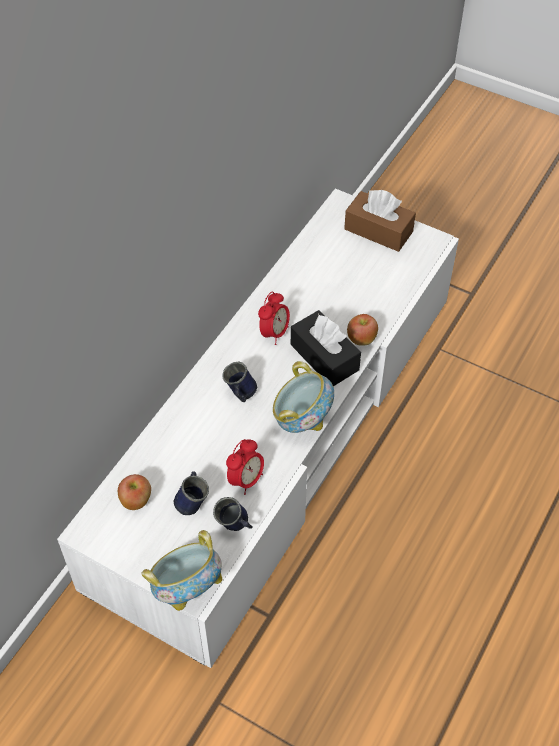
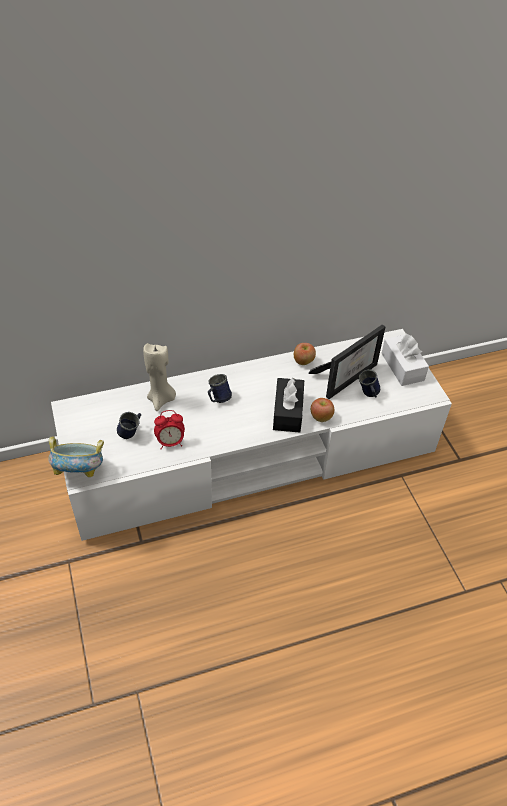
camera: 40 degrees right, 5 degrees down
apple [118,474,151,510] -> apple moved to [294,343,316,365]
blue mug [213,497,253,531] -> blue mug moved to [359,369,380,398]
alarm clock [258,292,290,345] -> none
bowl [273,361,334,433] -> none
brown tissue box [344,190,416,252] -> white tissue box [381,333,429,386]
none -> beige candle [143,343,176,411]
none -> picture frame [308,325,385,399]

